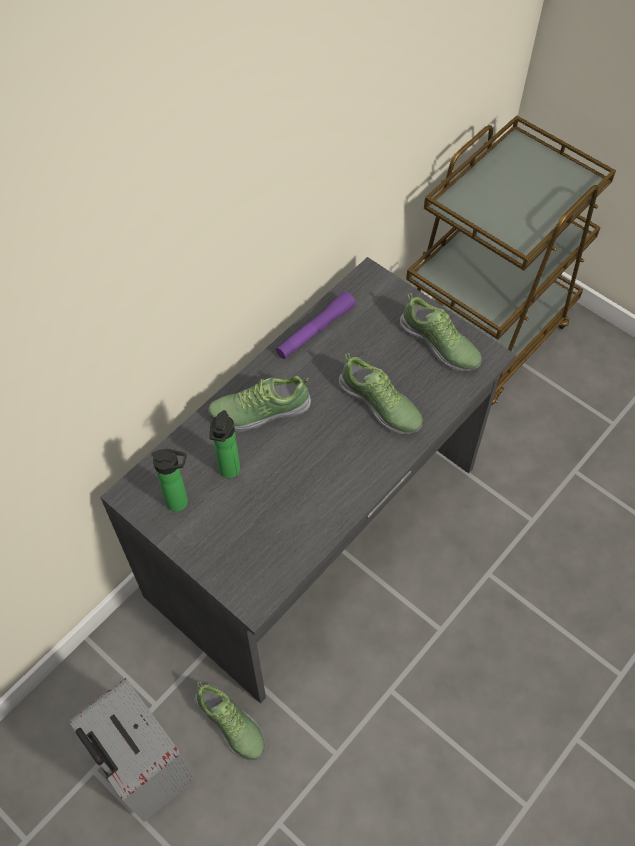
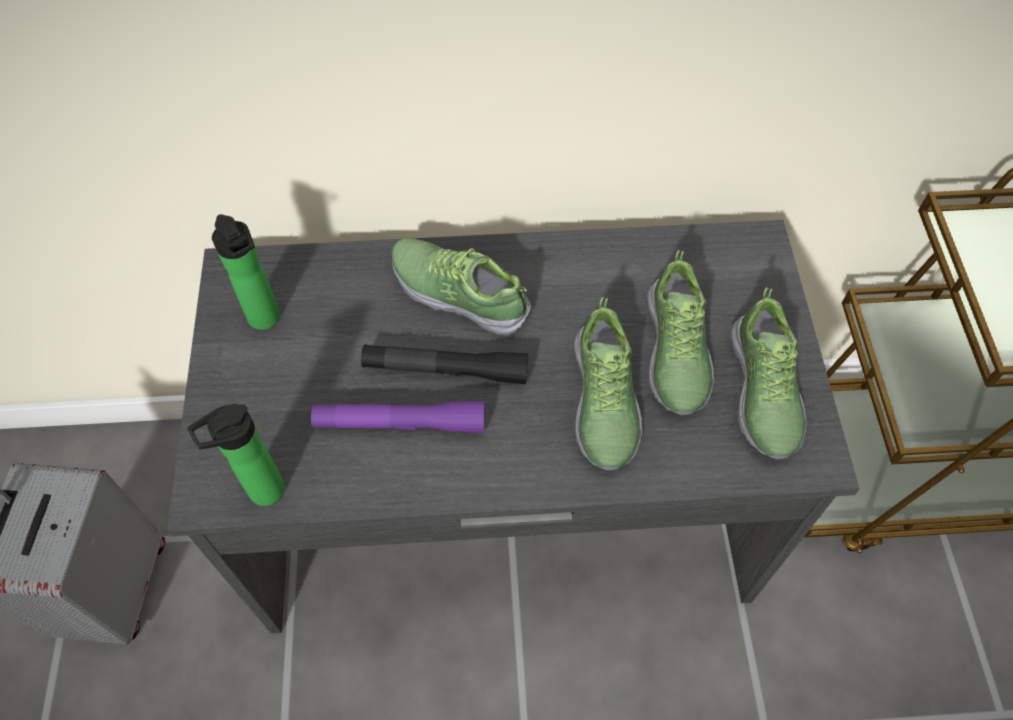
camera: 45 degrees right, 0 degrees up
shoe [194,681,265,761] -> shoe moved to [647,250,714,415]
bottle [209,410,240,478] -> bottle moved to [187,404,285,506]
purple flashlight [276,291,356,359] -> purple flashlight moved to [311,401,485,433]
none -> black flashlight [361,344,528,384]

